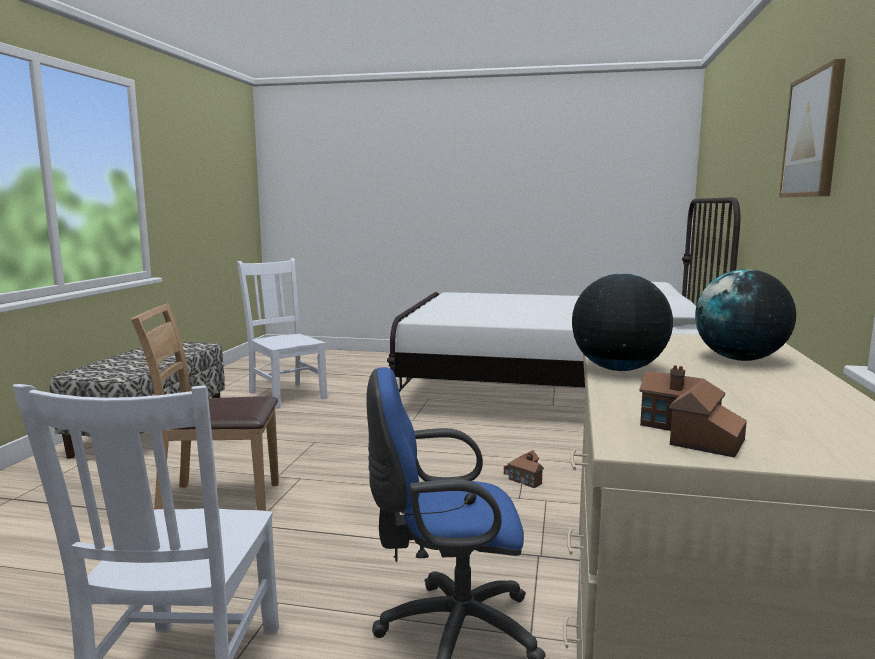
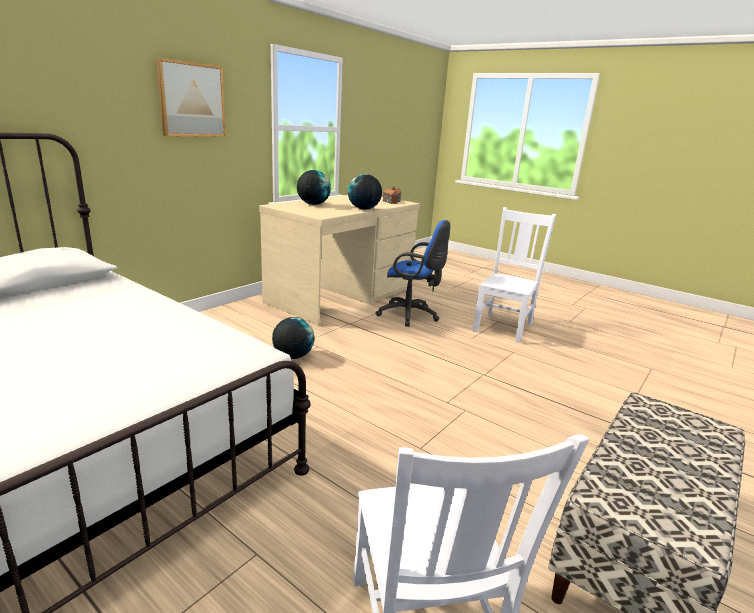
camera: 155 degrees left, 10 degrees up
brown chair [131,303,279,511] -> none
toy house [504,450,544,488] -> globe [272,317,315,359]

